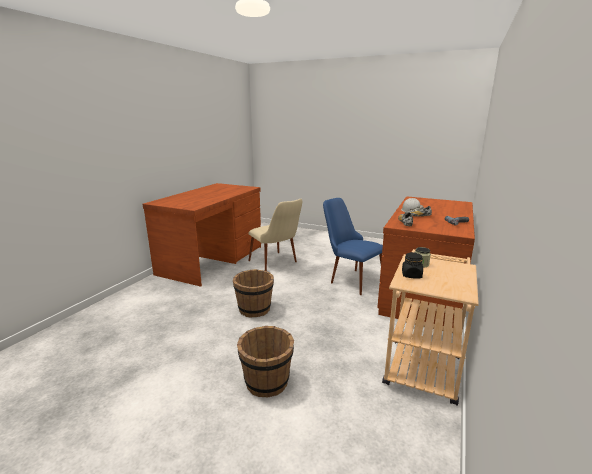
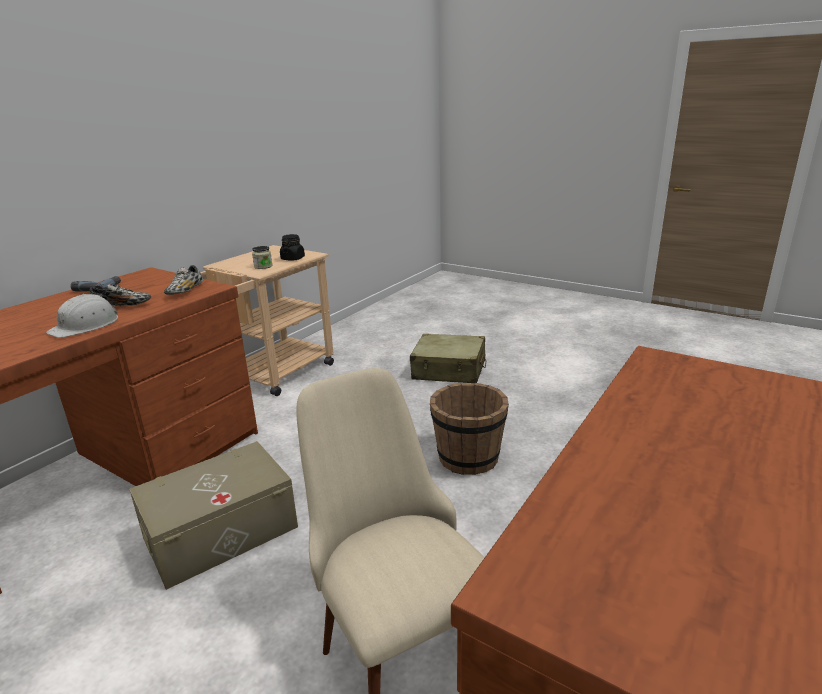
camera: 170 degrees left, 5 degrees up
brown bucket [237,326,294,397] -> beige suitcase [410,334,486,383]
blue chair [323,198,383,295] -> beige storage box [129,441,298,590]

